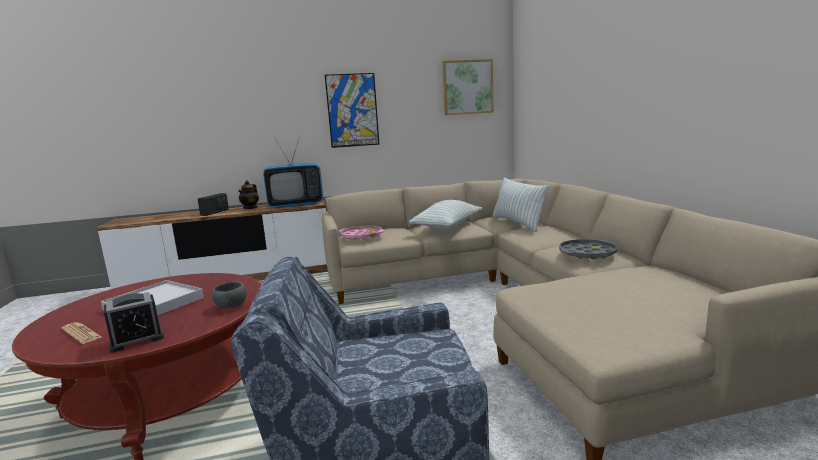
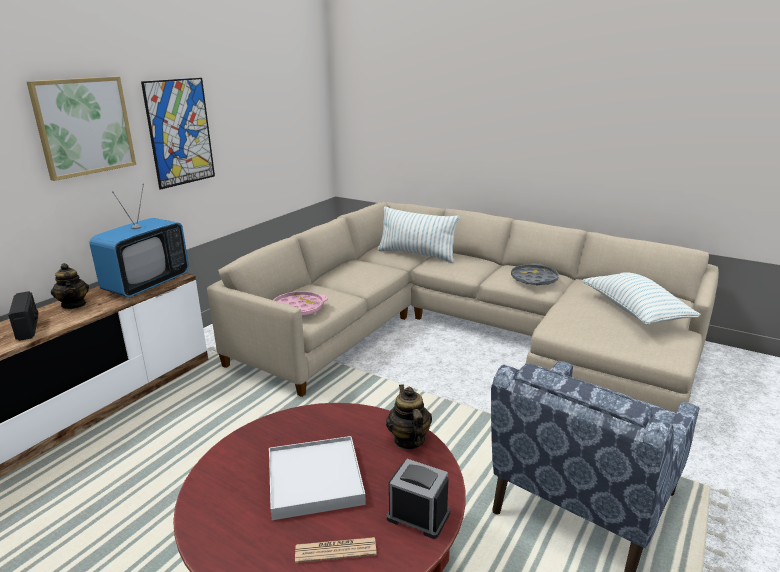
camera: 45 degrees left, 10 degrees up
alarm clock [104,292,164,353] -> alarm clock turned 75 degrees counterclockwise [387,459,450,539]
grey bowl [212,282,247,309] -> teapot [386,384,432,450]
pillow [409,200,482,229] -> pillow moved to [582,272,701,325]
picture [443,59,494,115] -> picture moved to [26,76,136,181]

